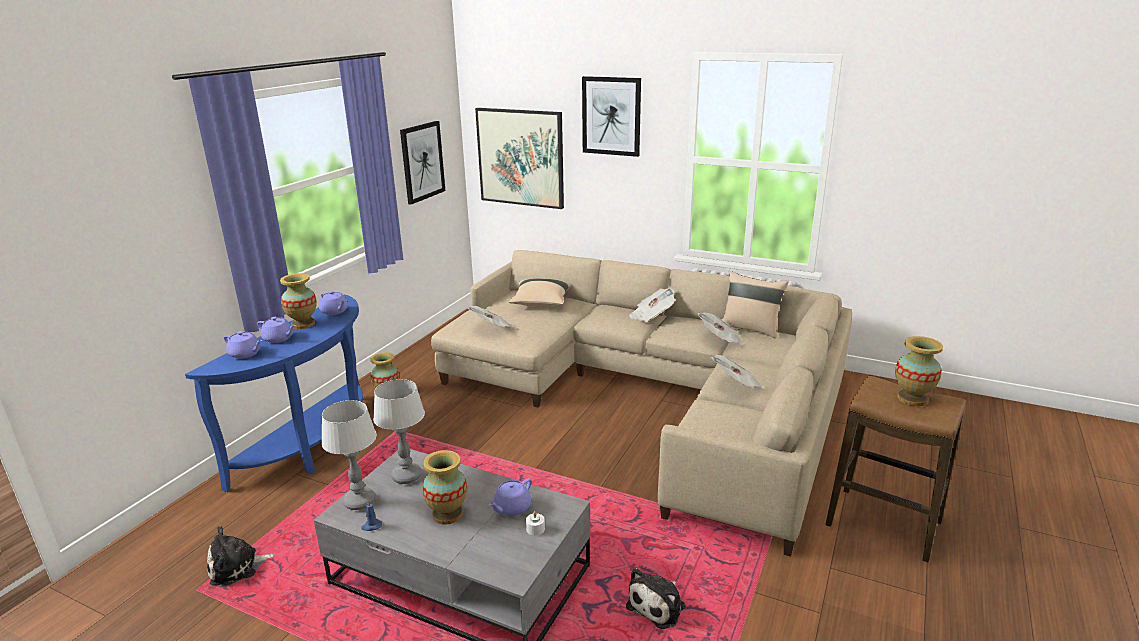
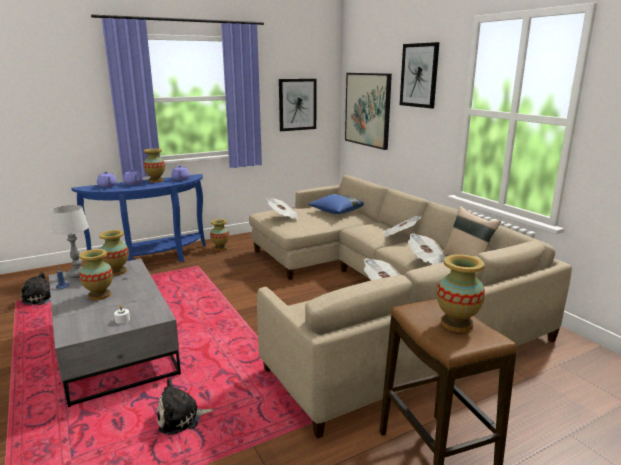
camera: 35 degrees right, 5 degrees down
table lamp [373,379,425,484] -> vase [99,230,129,276]
purple teapot [489,478,532,516] -> none
beige pillow [509,279,571,307] -> blue pillow [308,194,364,214]

